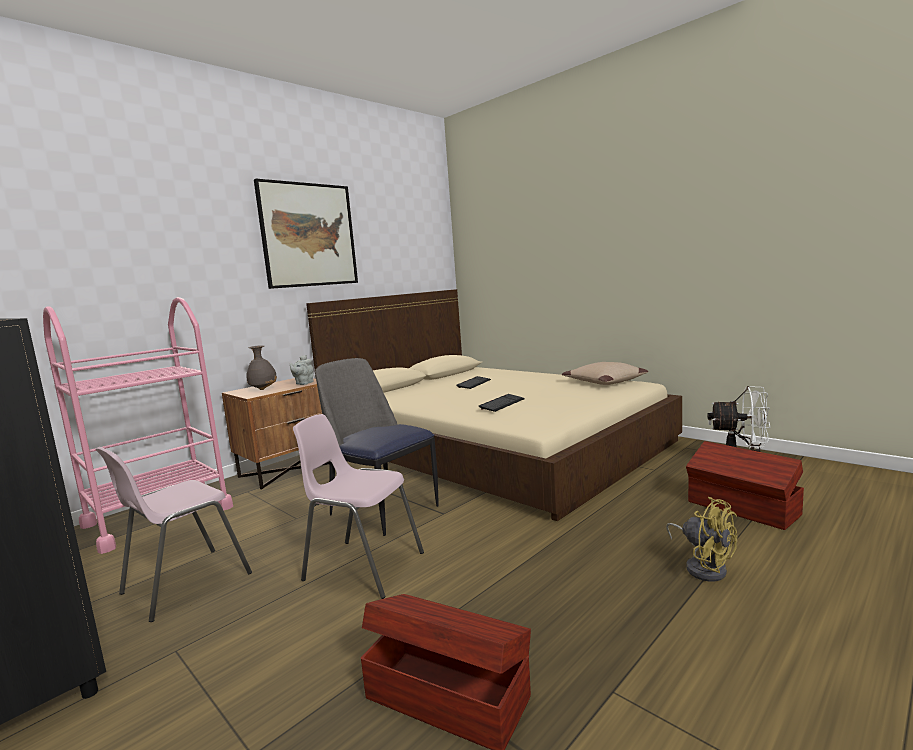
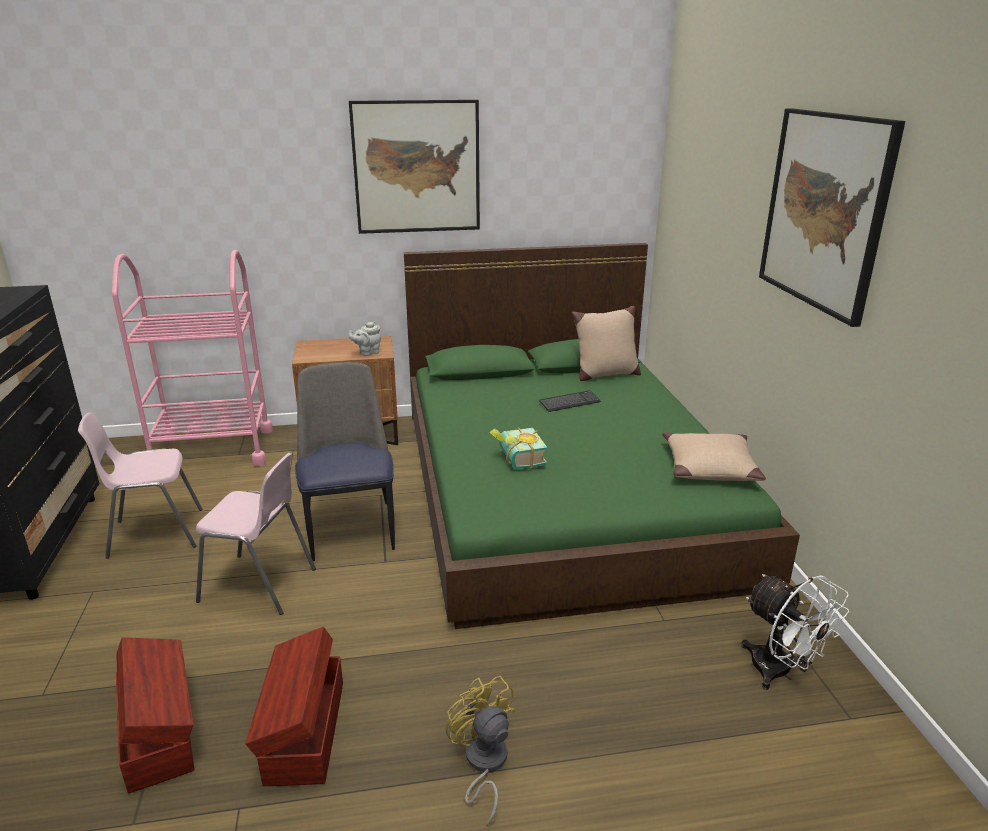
camera: 35 degrees right, 15 degrees up
grey vase [246,345,277,390] -> none
pink chair [293,414,424,599] -> pink chair turned 135 degrees clockwise [196,453,316,615]
beige bed [306,289,682,521] -> green bed [404,243,800,629]
keyboard [479,394,525,412] -> book [490,428,547,470]
yellow fan [666,497,737,581] -> yellow fan turned 150 degrees clockwise [446,676,515,826]
brown storage box [686,441,804,530] -> brown storage box moved to [245,627,343,786]
none -> beige pillow [572,306,641,381]
none -> picture [759,108,905,327]

